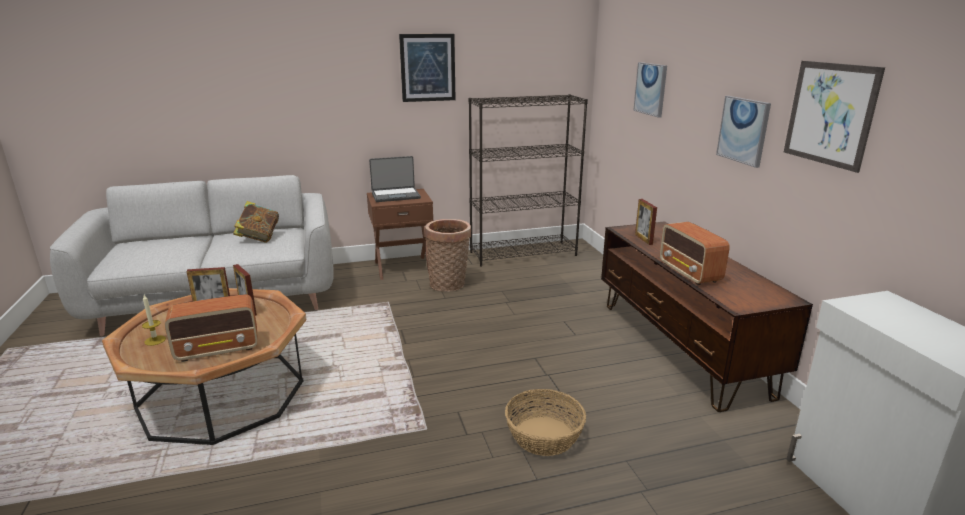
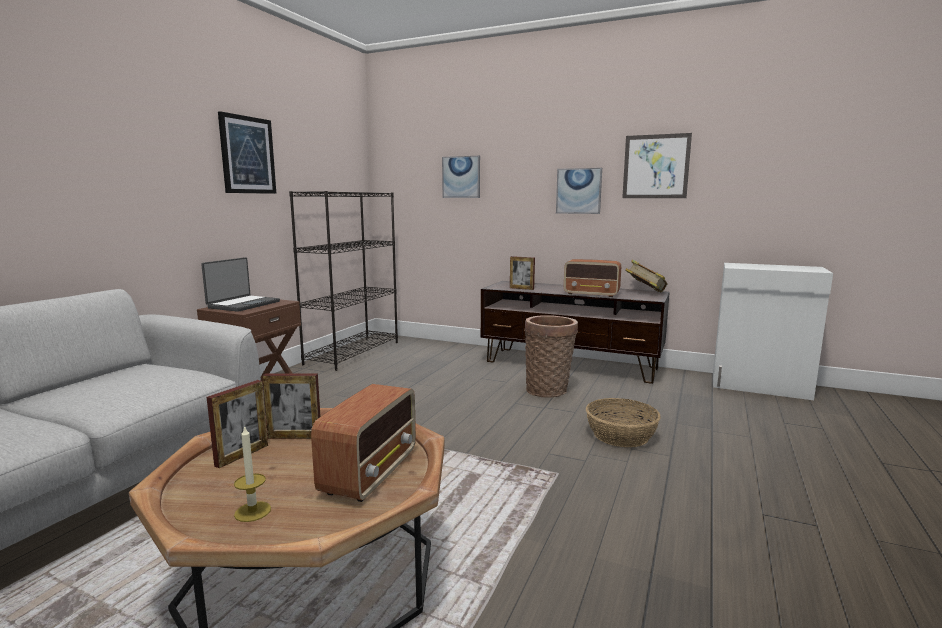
camera: 50 degrees left, 10 degrees down
book [233,201,279,243] -> book moved to [625,260,668,293]
basket [425,219,471,292] -> basket moved to [524,315,578,398]

